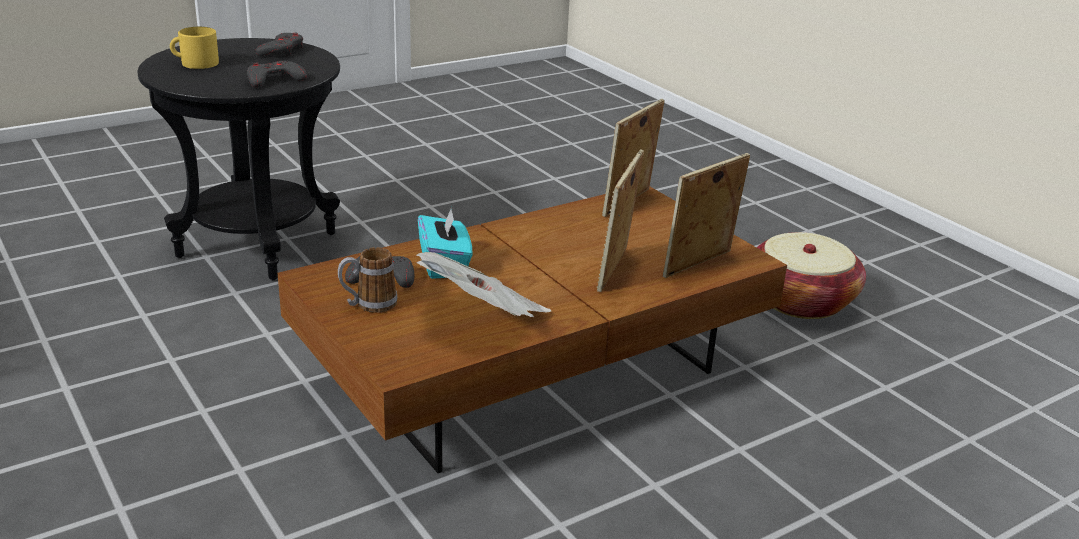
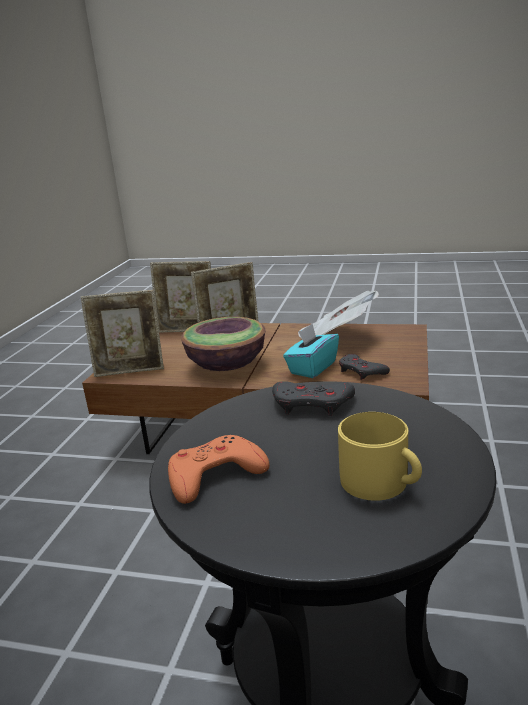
camera: 130 degrees left, 5 degrees down
grey game controller [255,33,303,56] -> orange game controller [168,435,270,504]
mug [338,247,397,313] -> none
basket [757,232,866,319] -> none
none -> bowl [181,317,265,371]

